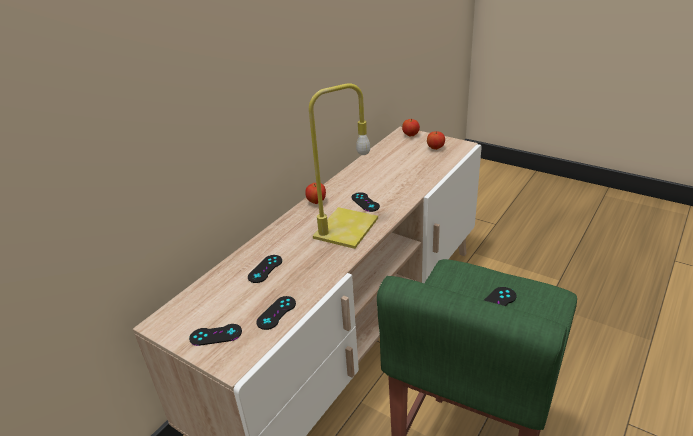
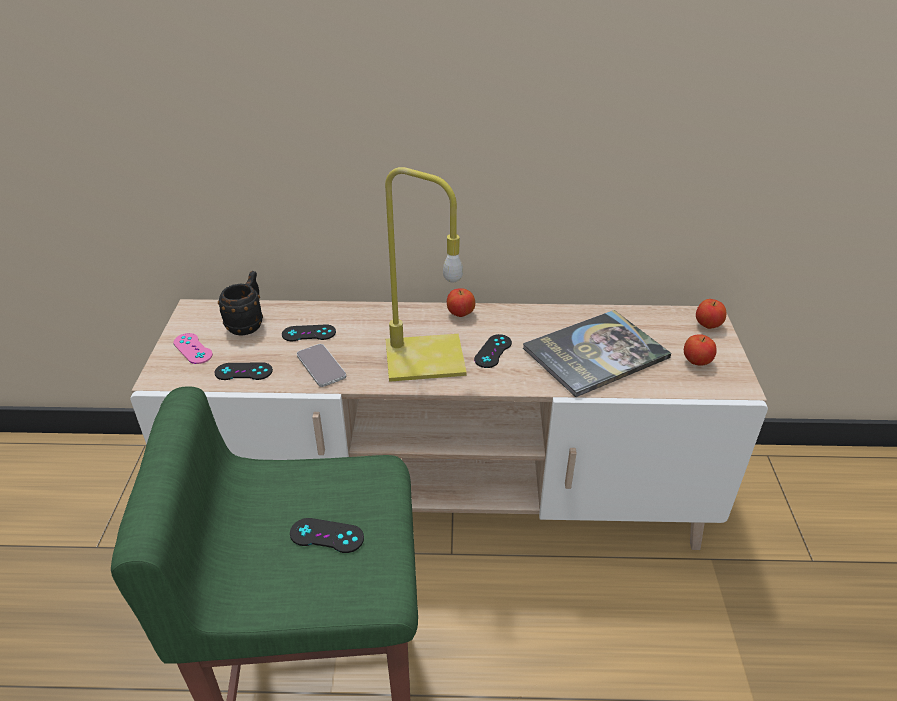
camera: 55 degrees right, 5 degrees up
black game controller [189,324,242,346] -> pink game controller [174,333,213,364]
none -> black mug [218,271,263,336]
none -> phone [297,344,346,387]
none -> book [523,310,671,397]

